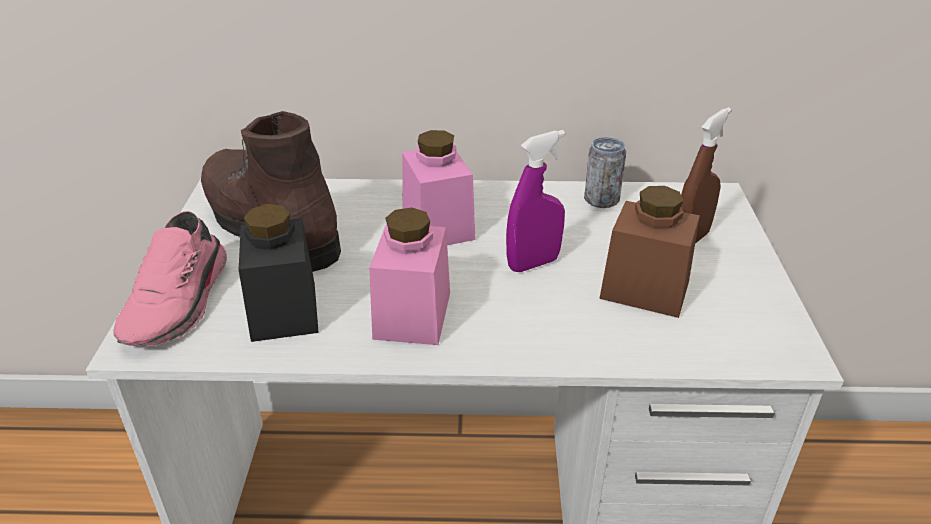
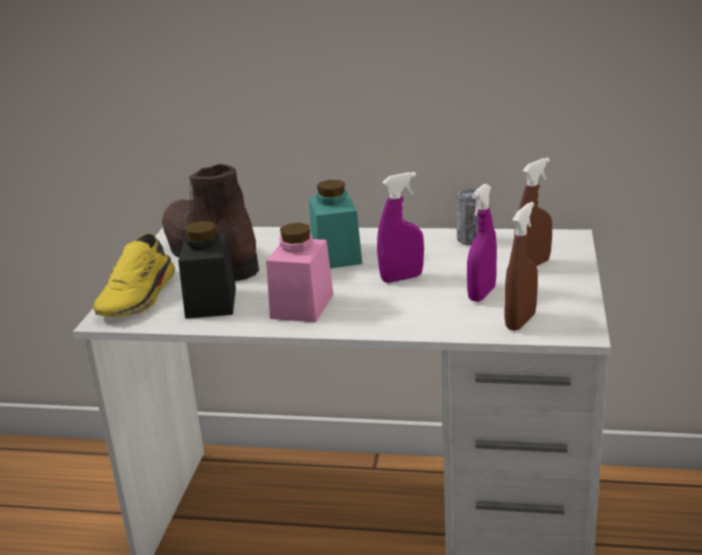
camera: 10 degrees right, 10 degrees down
pink shoe [113,211,227,347] -> yellow shoe [93,233,175,317]
pink jar [402,130,476,245] -> turquoise jar [309,180,362,268]
brown jar [599,186,700,318] -> purple spray bottle [467,184,497,302]
none -> brown spray bottle [505,202,538,331]

